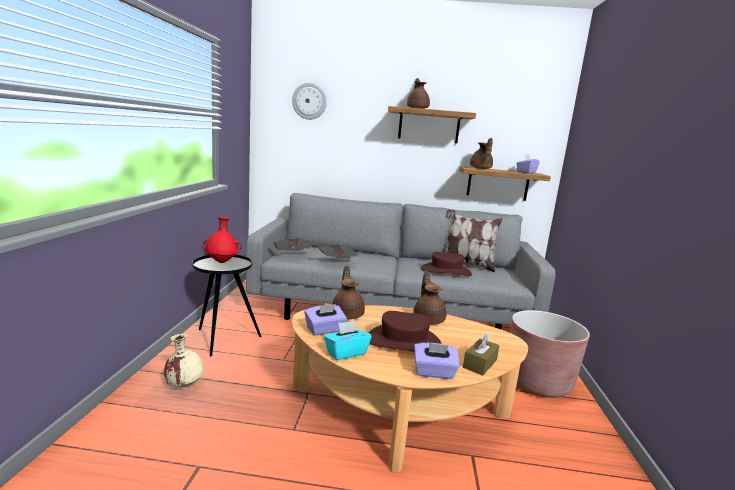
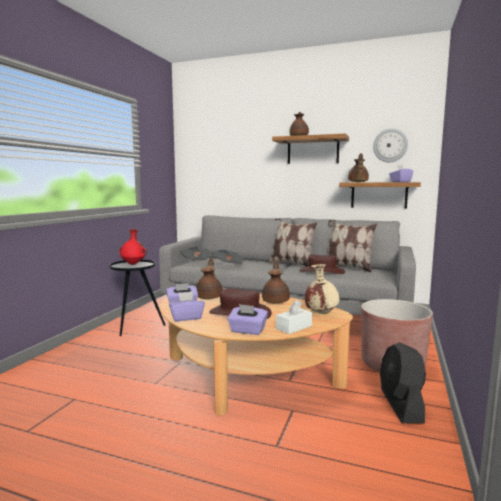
camera: 15 degrees right, 5 degrees down
beige vase [164,334,204,387] -> beige vase moved to [305,264,339,314]
wall clock [292,83,327,120] -> wall clock moved to [373,129,408,162]
turquoise tissue box [324,320,372,360] -> purple tissue box [169,292,205,321]
brown tissue box [463,333,499,375] -> white tissue box [276,300,312,334]
none -> pillow [269,218,317,267]
none -> black fan [380,342,426,424]

